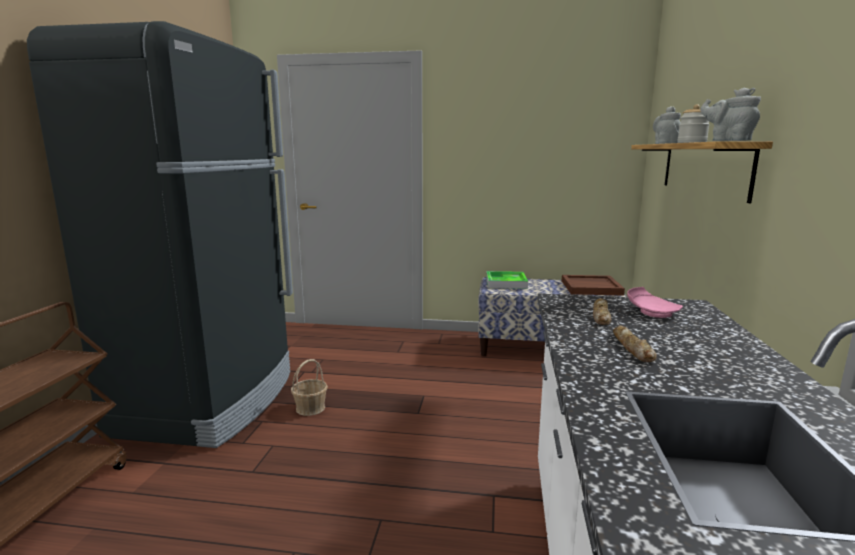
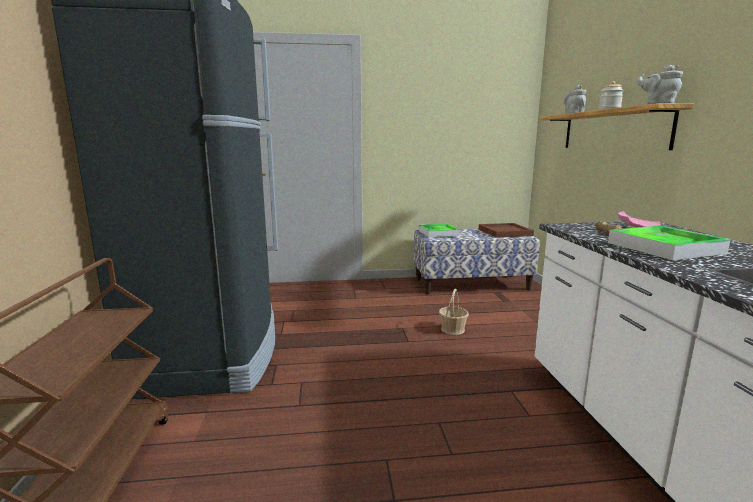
camera: 15 degrees left, 0 degrees up
basket [291,359,328,416] -> basket moved to [439,289,469,335]
bread [613,325,657,362] -> tray [608,226,731,260]

